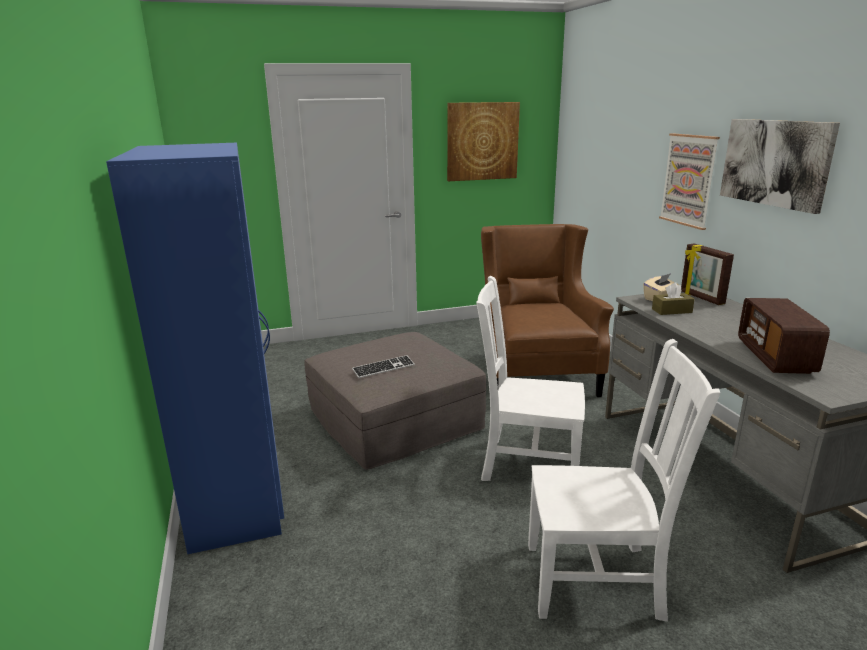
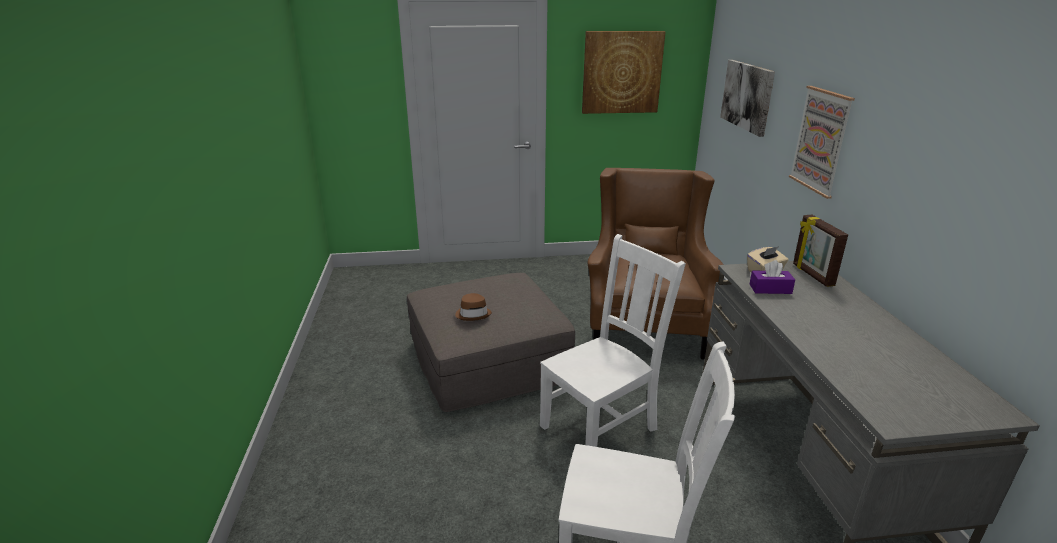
camera: 10 degrees right, 5 degrees up
blue wardrobe [106,143,284,554] -> none
keyboard [352,355,415,378] -> brown hat [455,293,492,321]
white chair [476,276,585,481] -> white chair turned 120 degrees clockwise [540,234,686,447]
brown tissue box [652,283,695,315] -> purple tissue box [749,260,795,294]
picture [720,119,840,214] -> picture moved to [720,60,775,137]
radio [738,298,830,374] -> none

